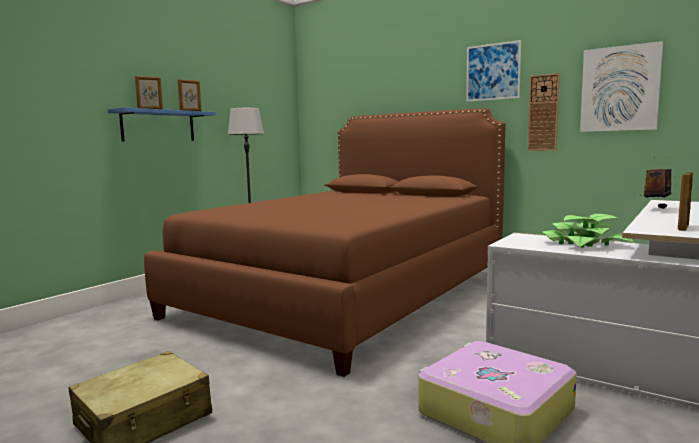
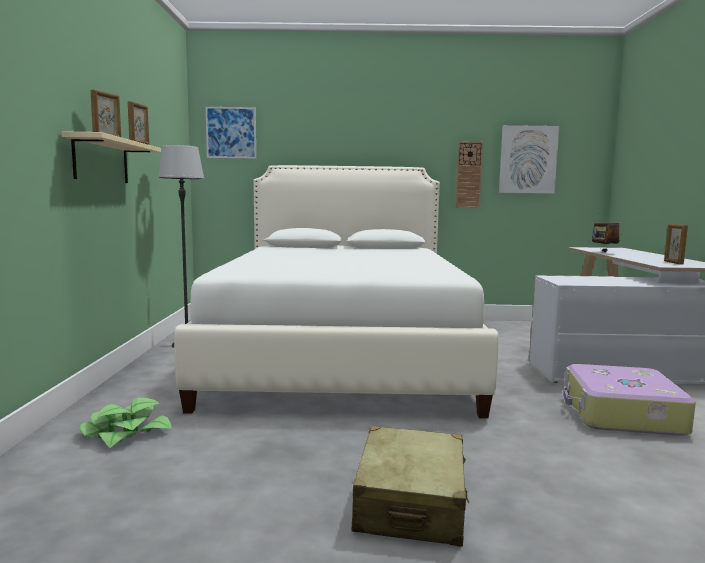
camera: 35 degrees left, 0 degrees up
blue shelf [108,107,216,141] -> beige shelf [62,131,161,183]
brown bed [144,109,506,377] -> white bed [174,165,498,418]
picture [466,40,521,102] -> picture moved to [206,107,256,159]
potted plant [542,214,634,248] -> potted plant moved to [80,398,171,448]

